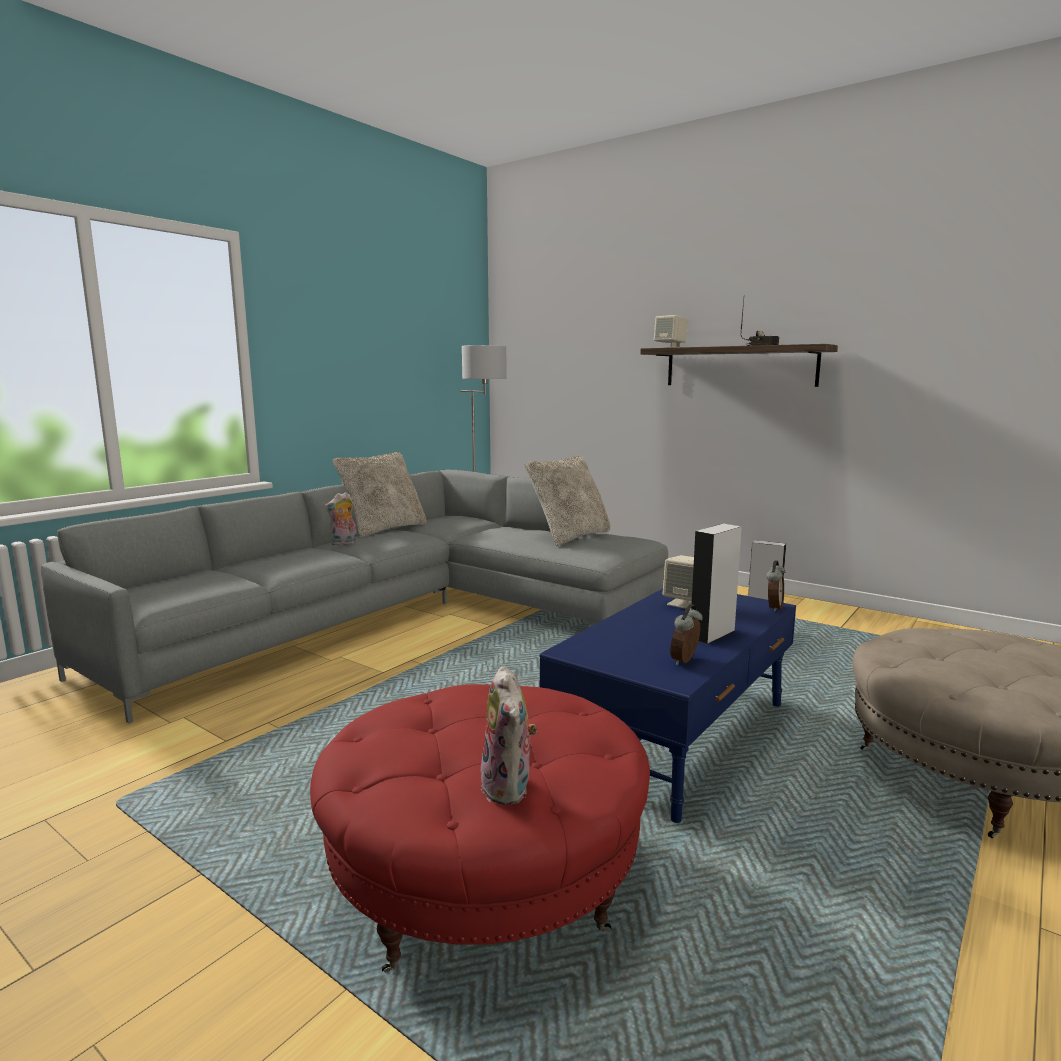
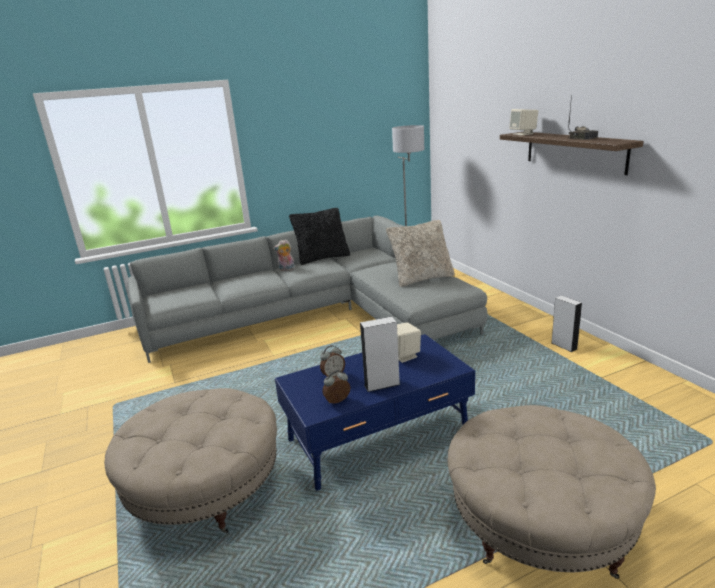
camera: 30 degrees right, 10 degrees up
red ottoman [310,684,650,972] -> beige ottoman [104,388,277,533]
beige pillow [332,452,427,537] -> black pillow [289,208,350,265]
plush toy [478,665,537,805] -> none
alarm clock [766,561,785,612] -> alarm clock moved to [320,345,345,377]

